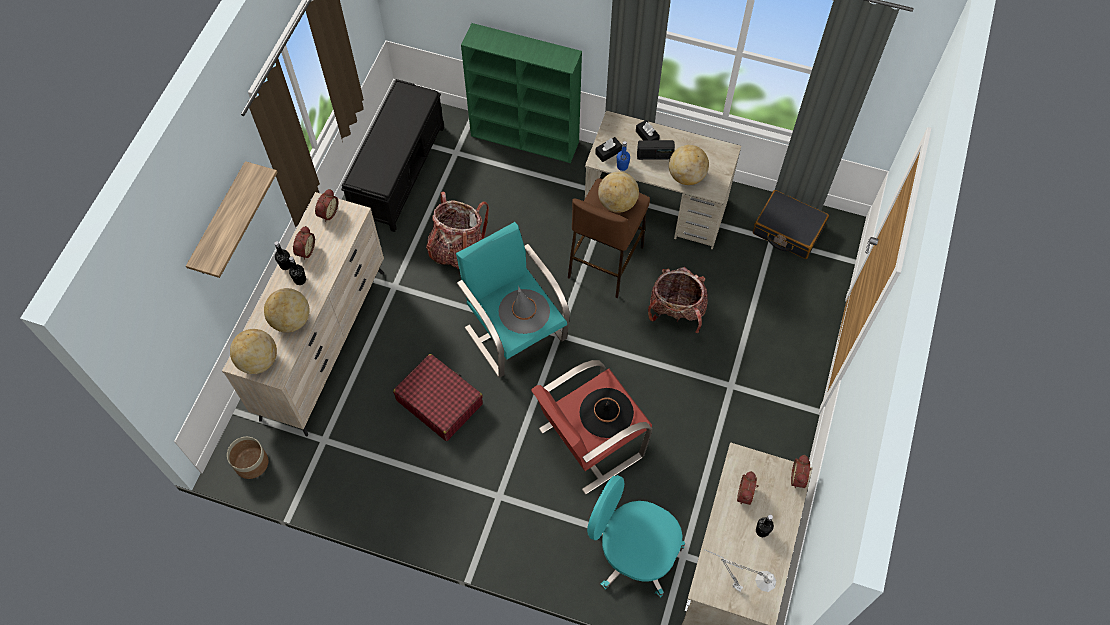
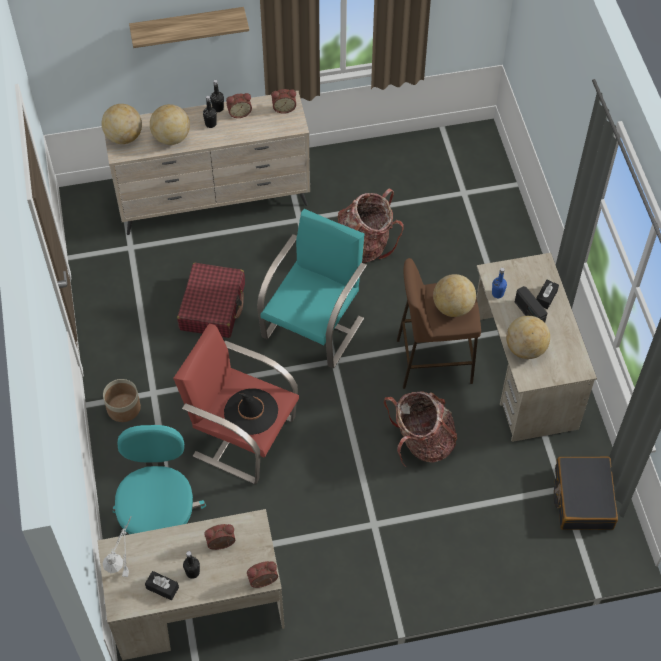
camera: 60 degrees right, 5 degrees down
planter [227,437,268,479] -> planter moved to [103,379,141,422]
black bench [341,79,444,232] -> none
green bookcase [461,23,582,163] -> none
grey hat [499,286,550,334] -> none
black tissue box [595,137,622,162] -> black tissue box moved to [145,571,179,600]

